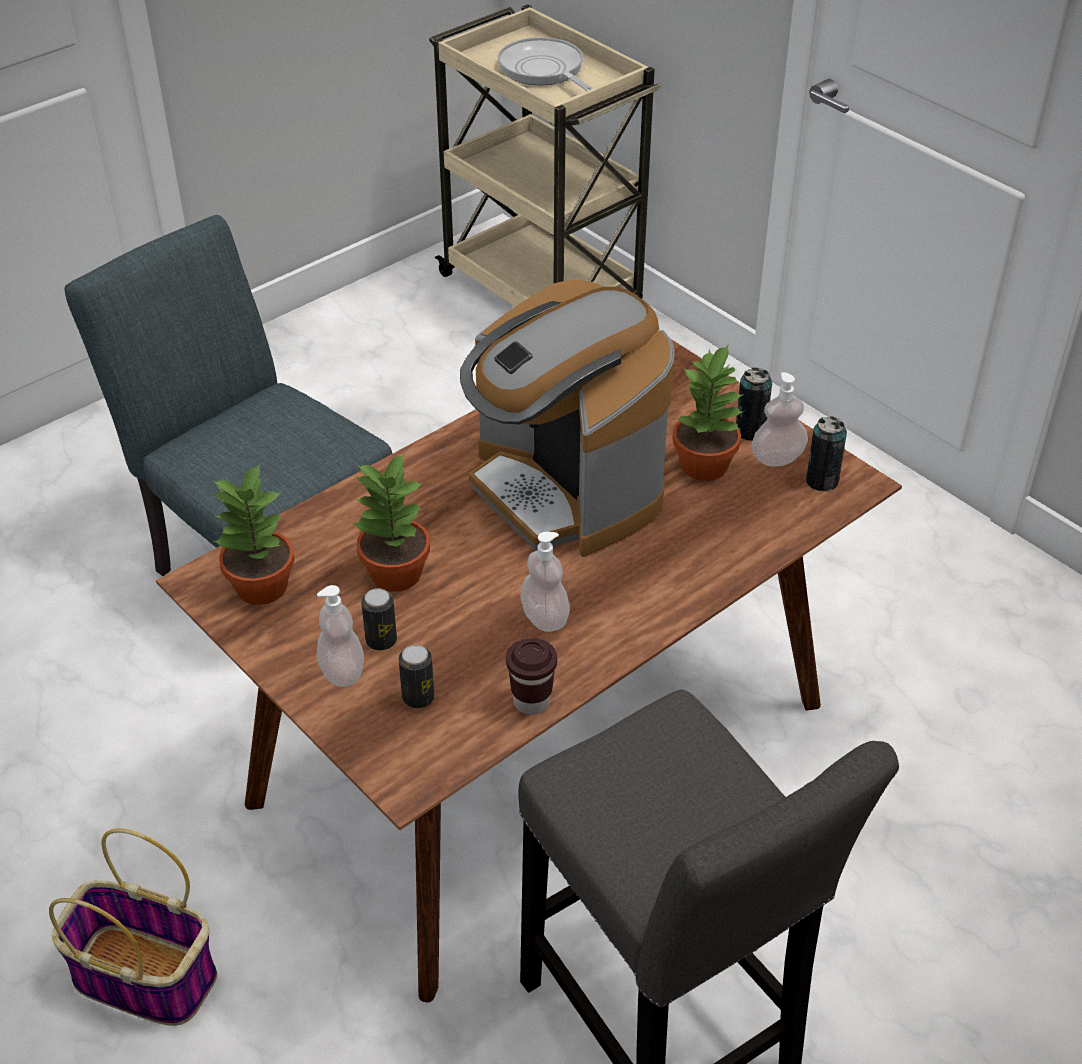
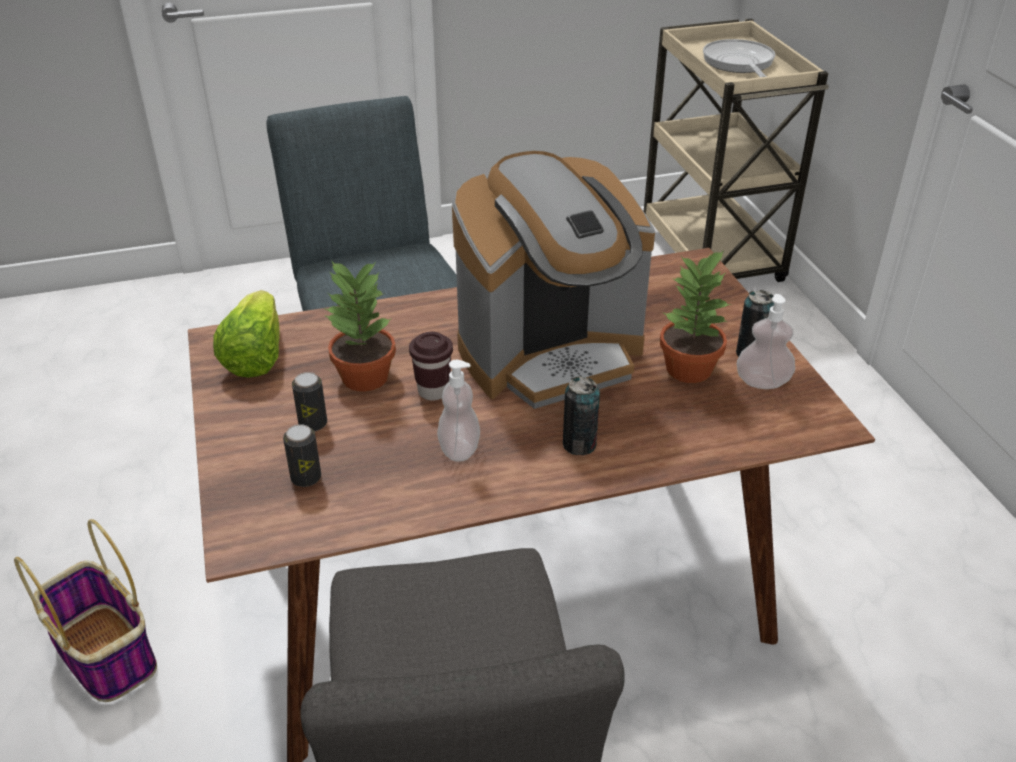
camera: 25 degrees right, 5 degrees down
potted plant [212,464,294,605] -> lettuce [213,290,280,378]
soap dispenser [317,585,364,687] -> none
coffee machine [460,280,675,557] -> coffee machine turned 105 degrees counterclockwise [452,151,655,409]
brown cup [506,638,557,715] -> brown cup moved to [409,332,453,401]
can [806,416,847,491] -> can moved to [563,376,600,455]

